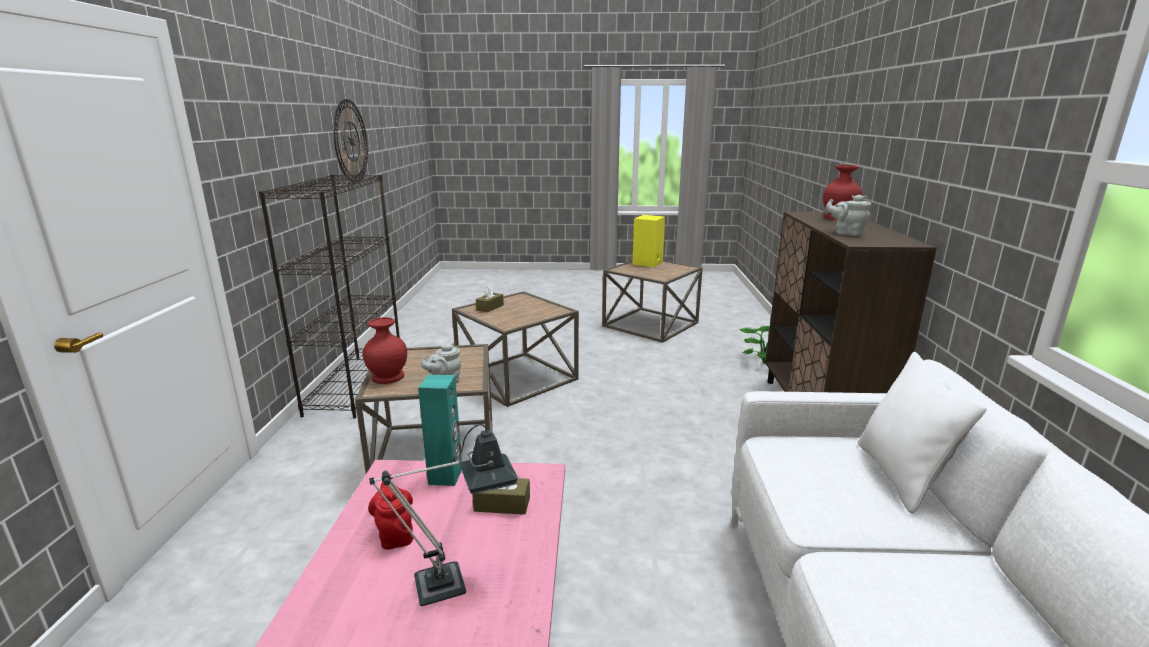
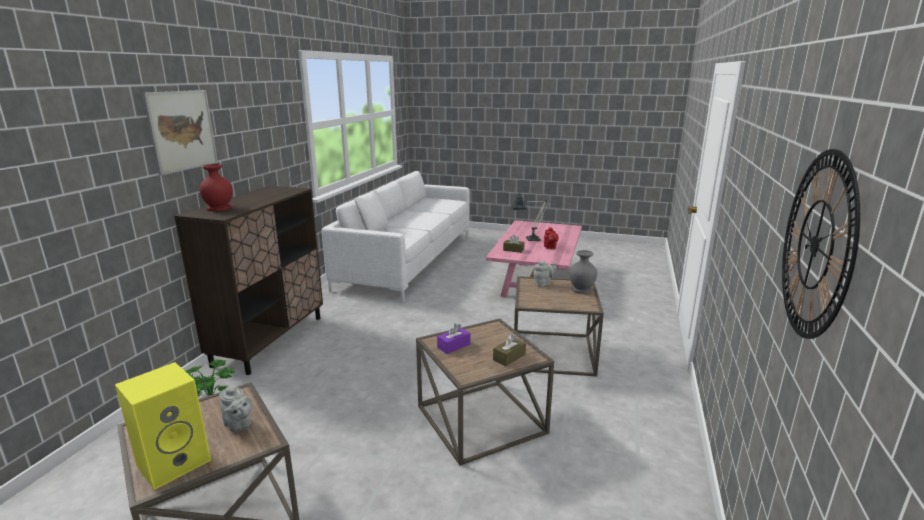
camera: 165 degrees left, 0 degrees up
black bookcase [259,175,400,418] -> none
red vase [363,317,407,384] -> grey vase [569,250,597,294]
turquoise speaker [418,375,462,486] -> none
grey teapot [826,195,871,236] -> grey teapot moved to [219,384,253,432]
none -> picture [143,90,218,175]
none -> purple tissue box [437,323,471,354]

